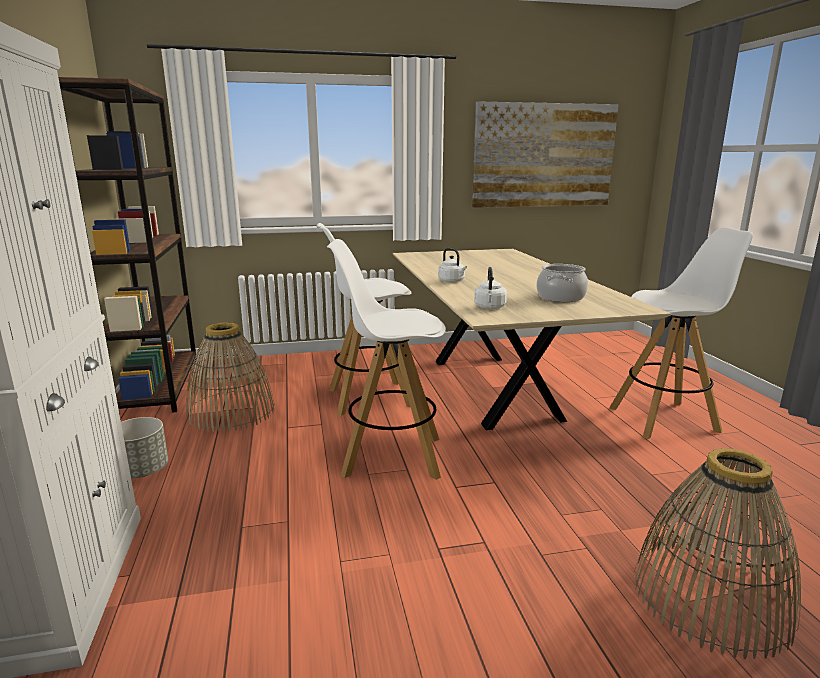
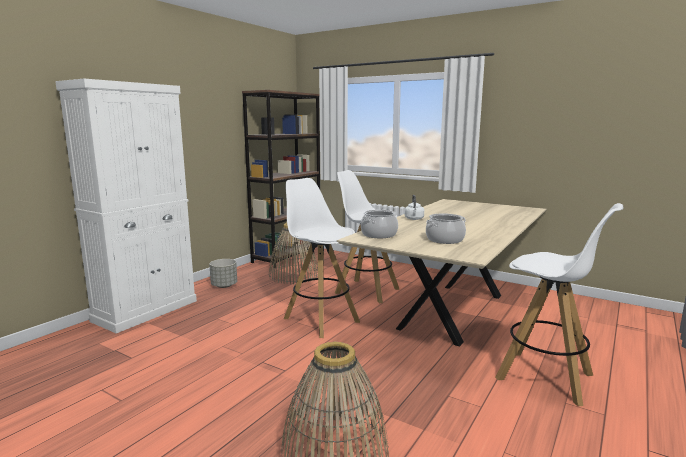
camera: 45 degrees right, 5 degrees down
picture [472,101,619,208] -> none
white kettle [474,267,507,309] -> cooking pot [361,210,398,238]

